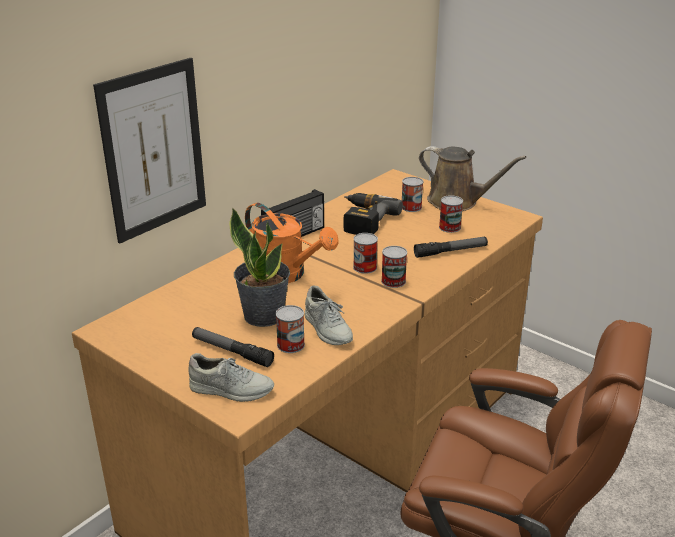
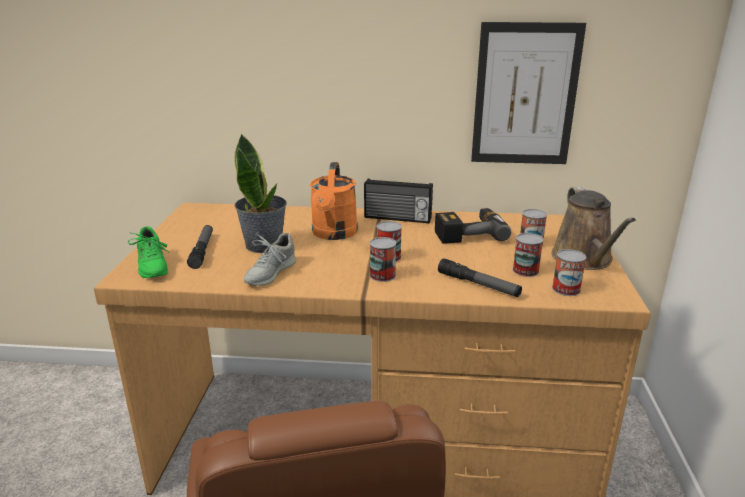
camera: 55 degrees right, 5 degrees down
picture [93,58,206,243] -> picture moved to [471,22,586,164]
grey shoe [188,353,274,402] -> green shoe [128,227,169,278]
can [276,305,305,353] -> can moved to [552,249,586,296]

